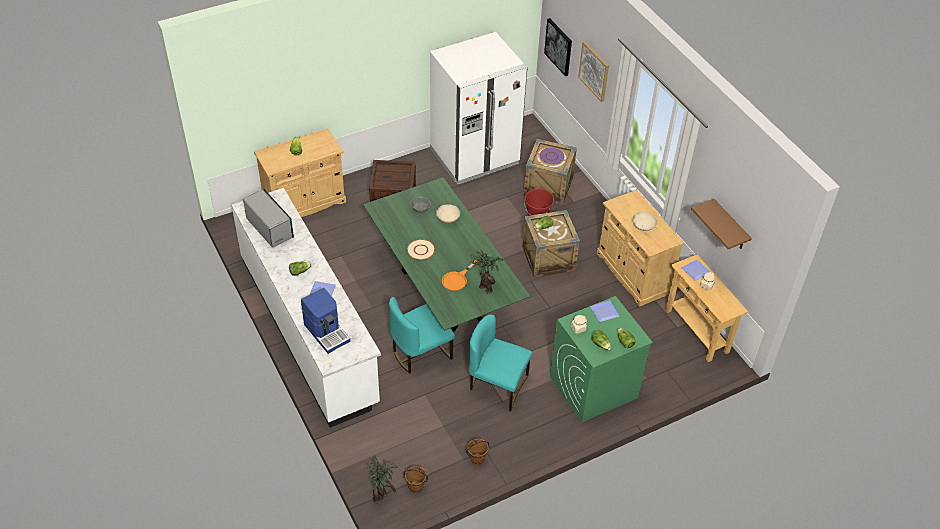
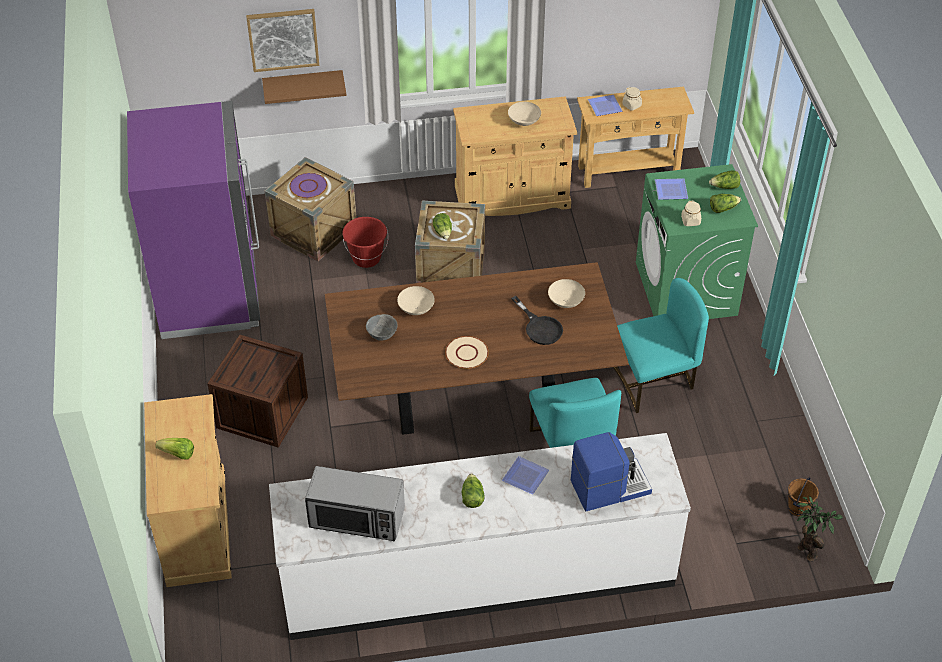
camera: 70 degrees left, 0 degrees up
microwave [243,189,294,248] -> microwave turned 150 degrees counterclockwise [305,466,405,541]
green dining table [363,177,531,332] -> brown dining table [324,262,629,435]
white fridge [430,32,527,184] -> purple fridge [127,101,260,339]
orange frying pan [442,259,478,291] -> black frying pan [511,296,563,345]
brown bucket [466,439,490,465] -> none
turquoise chair [469,314,532,411] -> turquoise chair turned 150 degrees counterclockwise [613,278,709,413]
potted plant [474,250,503,294] -> beige bowl [548,279,585,308]
picture [544,18,572,76] -> none
brown shelf [691,199,752,249] -> brown shelf moved to [262,70,346,104]

